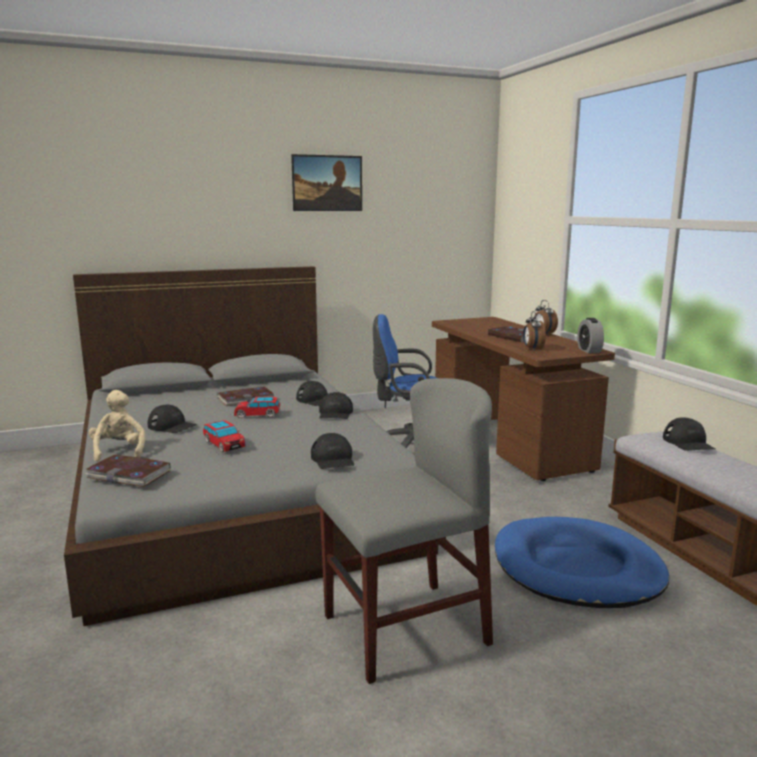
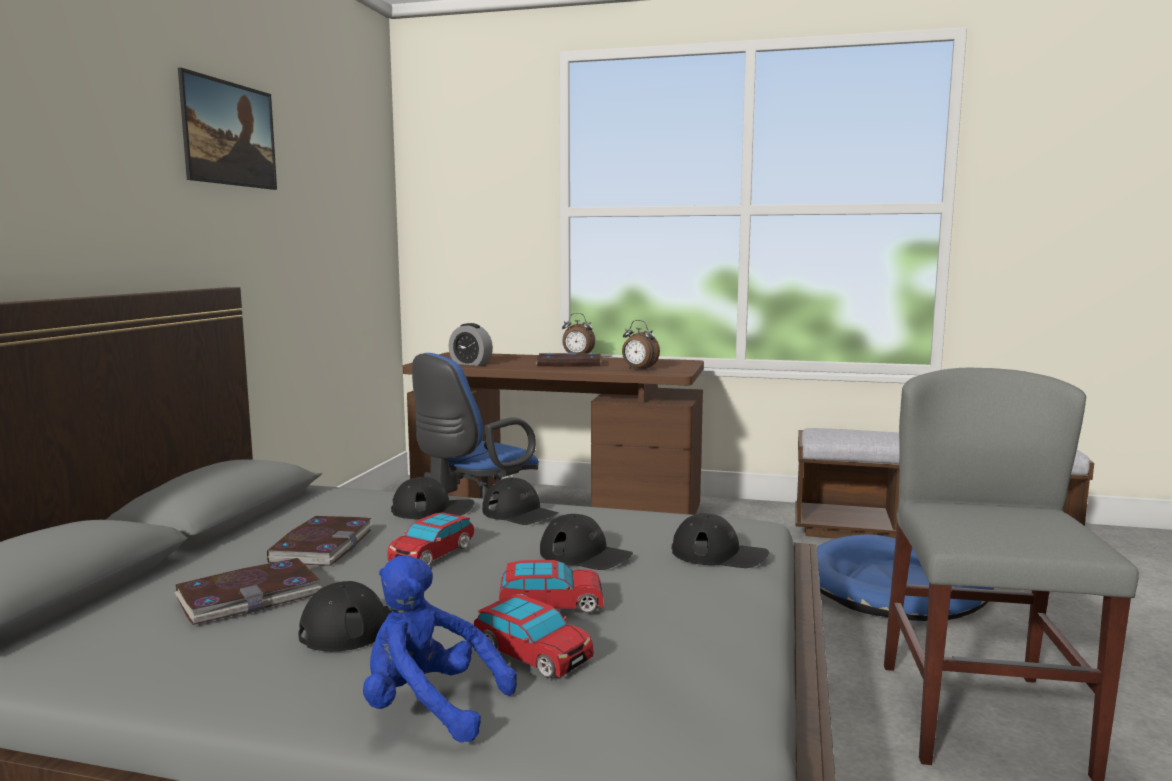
camera: 55 degrees left, 5 degrees down
book [85,455,171,487] -> book moved to [174,558,322,625]
beige plush toy [89,390,145,462] -> blue plush toy [363,556,517,743]
alarm clock [577,318,604,353] -> alarm clock moved to [448,323,493,366]
black cap [663,418,715,451] -> black cap moved to [540,514,633,570]
none -> toy car [474,594,594,678]

